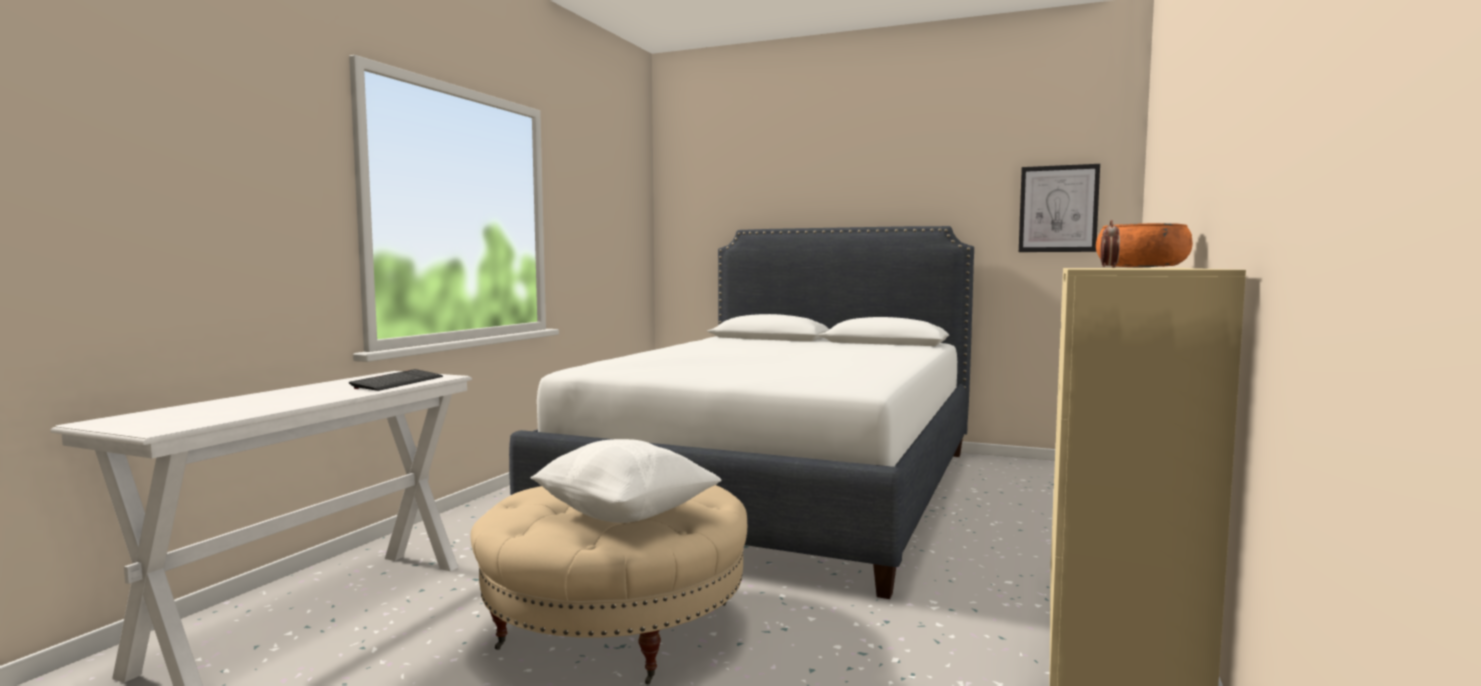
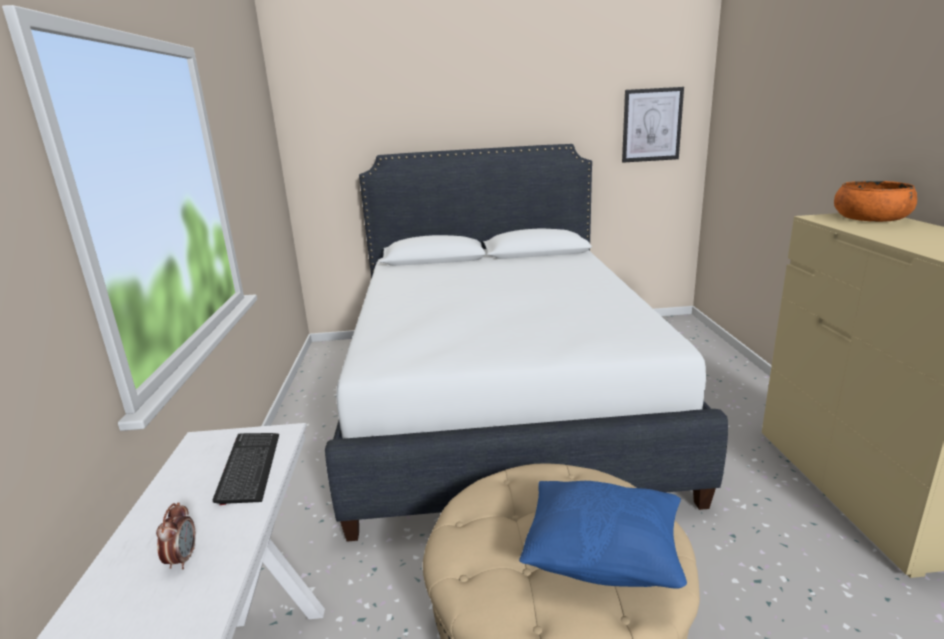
camera: 25 degrees left, 15 degrees up
white pillow [530,439,722,523] -> blue pillow [519,481,687,589]
alarm clock [1100,220,1120,268] -> alarm clock moved to [156,502,196,569]

